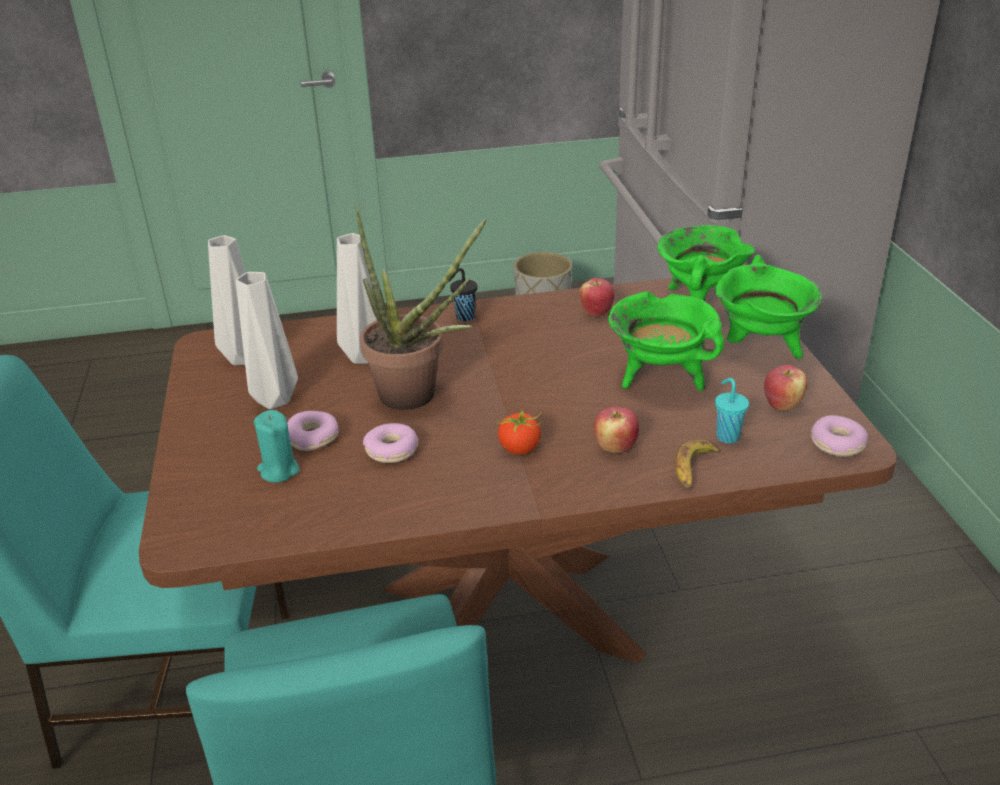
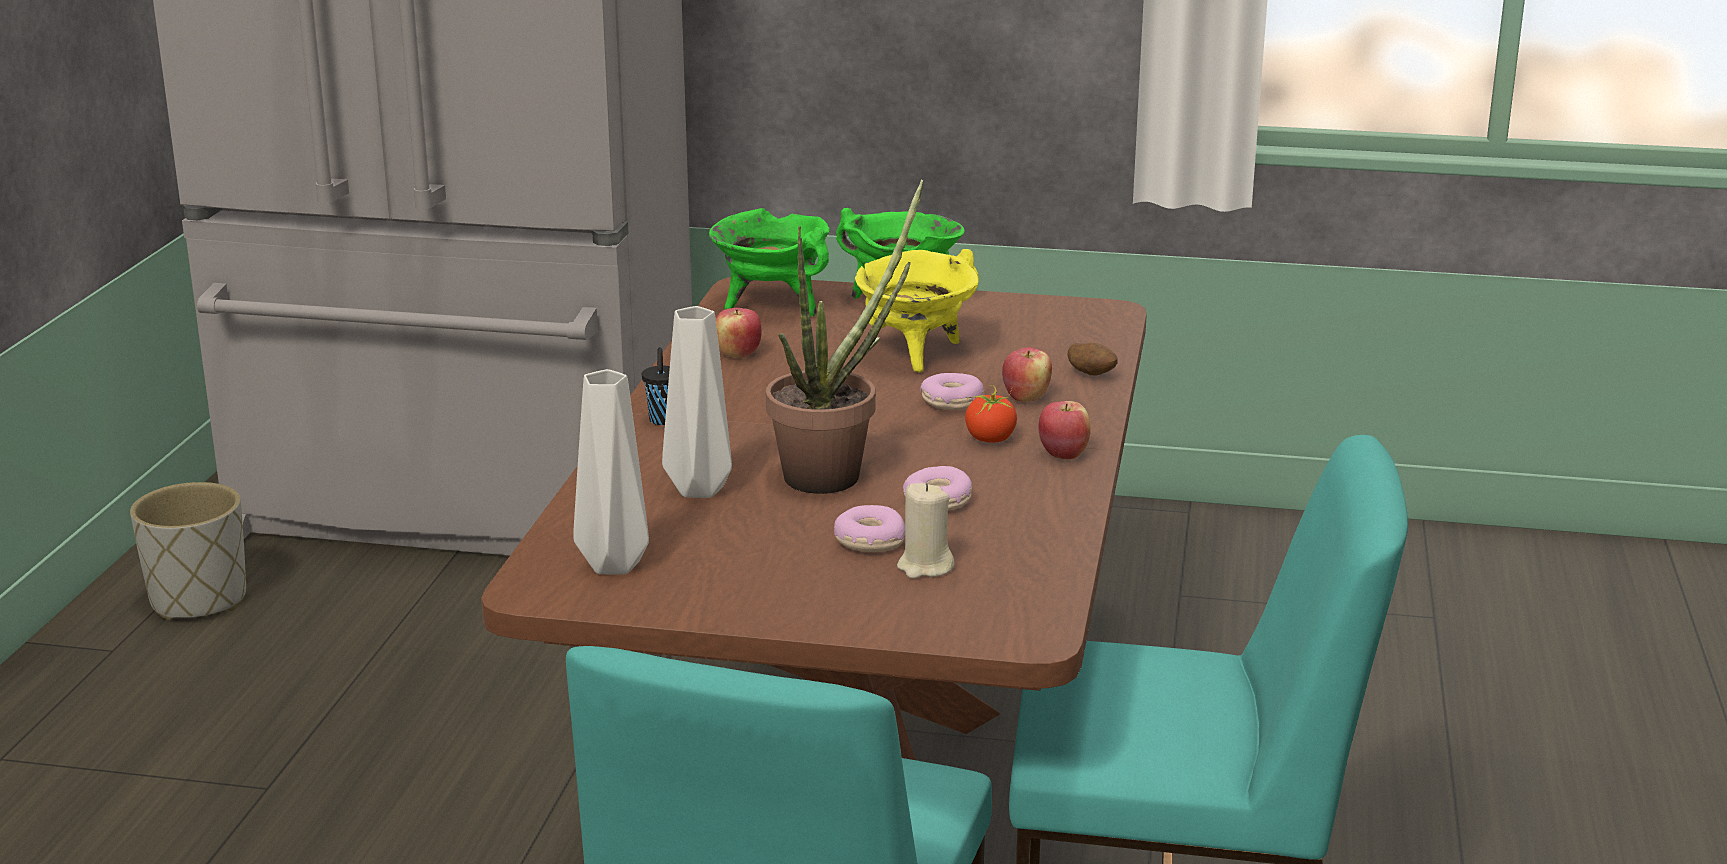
camera: 70 degrees left, 10 degrees down
grey vase [236,272,298,409] -> none
turquoise candle [254,410,300,483] -> beige candle [897,483,954,579]
green cooking pot [608,291,724,391] -> yellow cooking pot [855,249,979,373]
banana [675,440,722,489] -> potato [1067,343,1118,375]
turquoise cup [715,378,749,443] -> none
apple [764,365,808,411] -> apple moved to [1038,401,1091,459]
donut [811,415,868,457] -> donut moved to [920,373,985,410]

